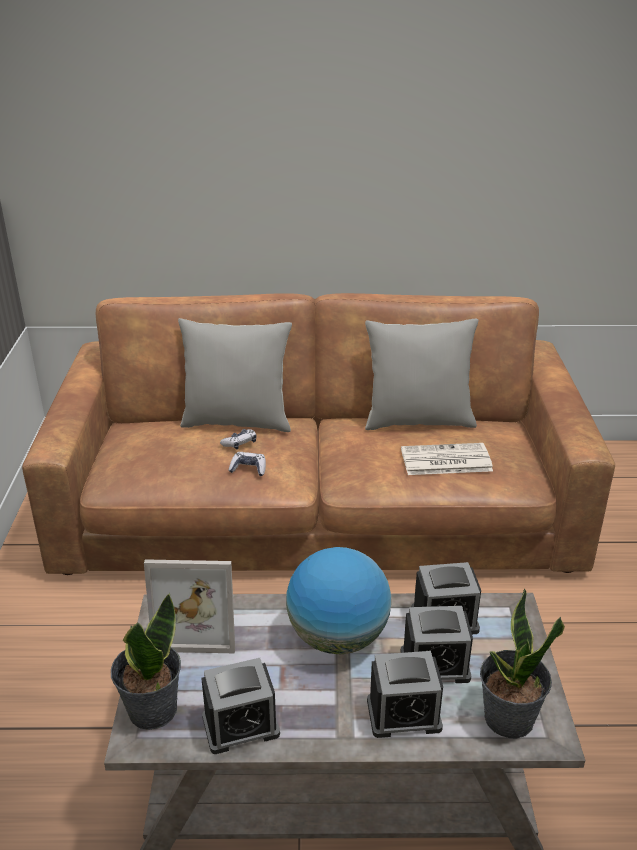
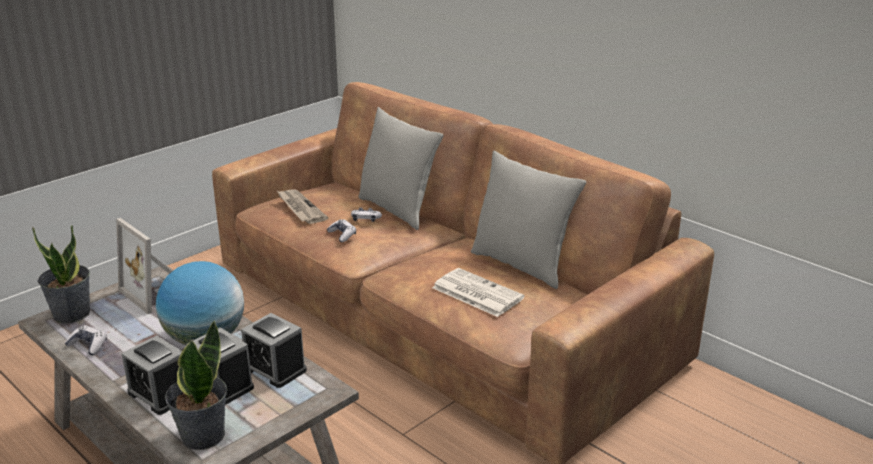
camera: 45 degrees right, 5 degrees down
alarm clock [201,658,280,754] -> game controller [65,325,107,355]
none -> newspaper [277,189,328,224]

